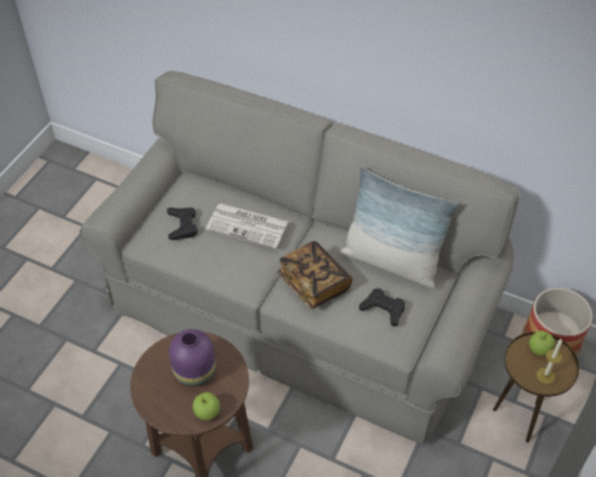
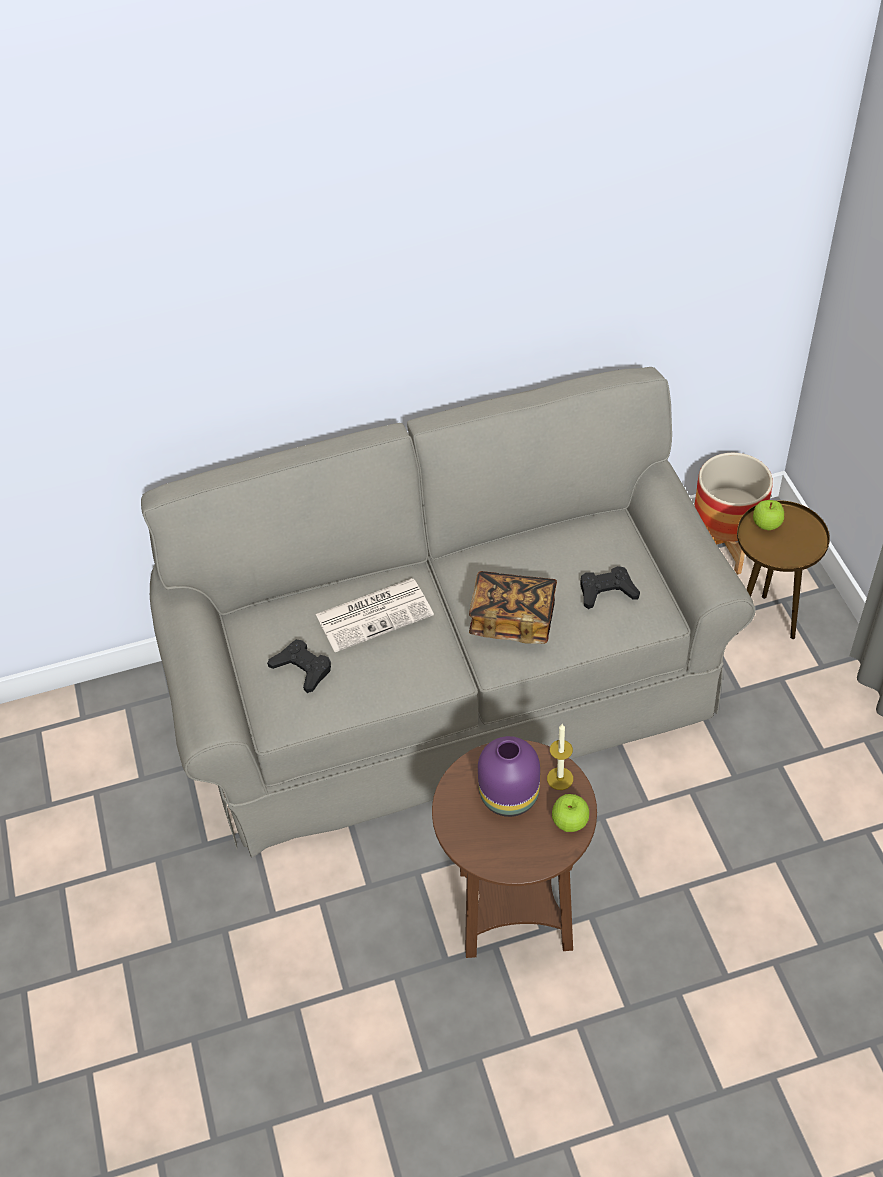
camera: 40 degrees left, 0 degrees up
pillow [340,167,459,289] -> none
candle [537,339,562,384] -> candle moved to [547,724,573,790]

